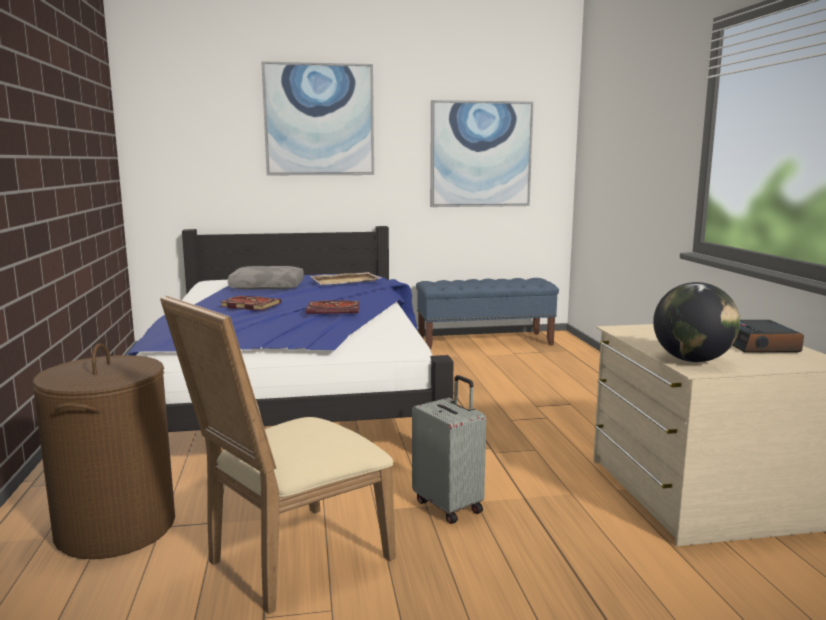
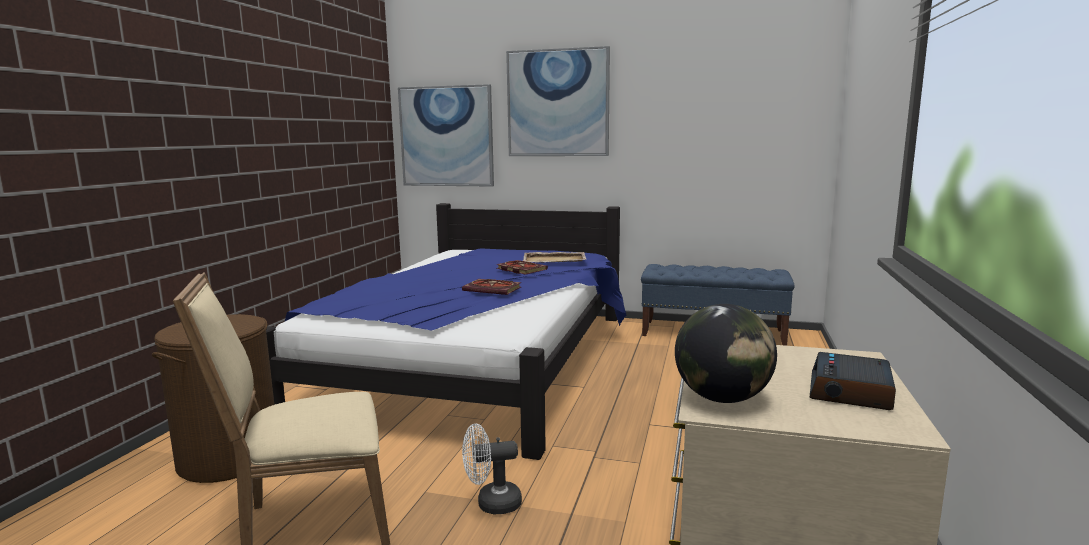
camera: 25 degrees right, 0 degrees up
book [220,296,281,310] -> book moved to [496,260,548,275]
grey pillow [228,266,304,290] -> none
grey suitcase [412,375,486,524] -> white fan [462,423,522,514]
picture [430,100,534,207] -> picture moved to [398,84,494,187]

